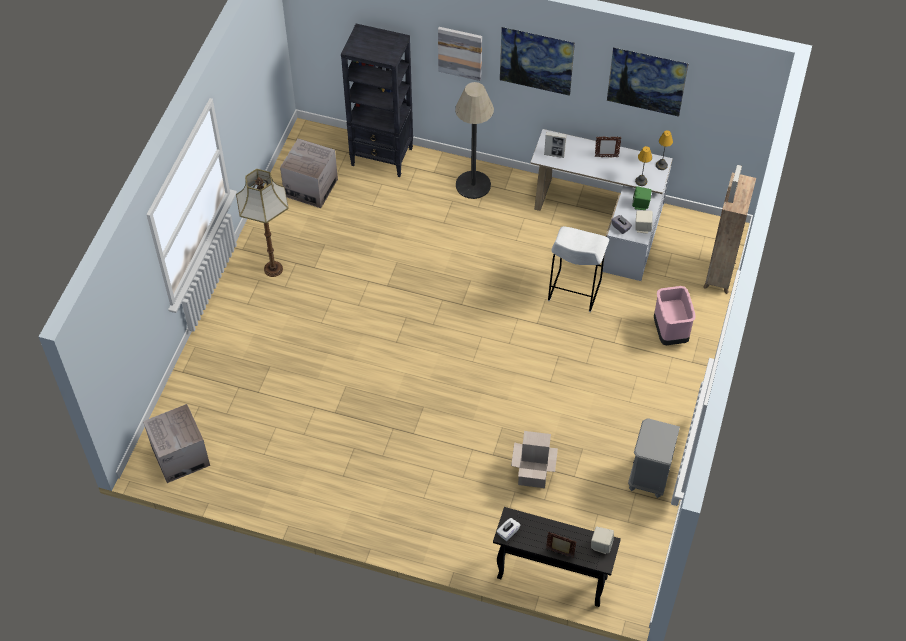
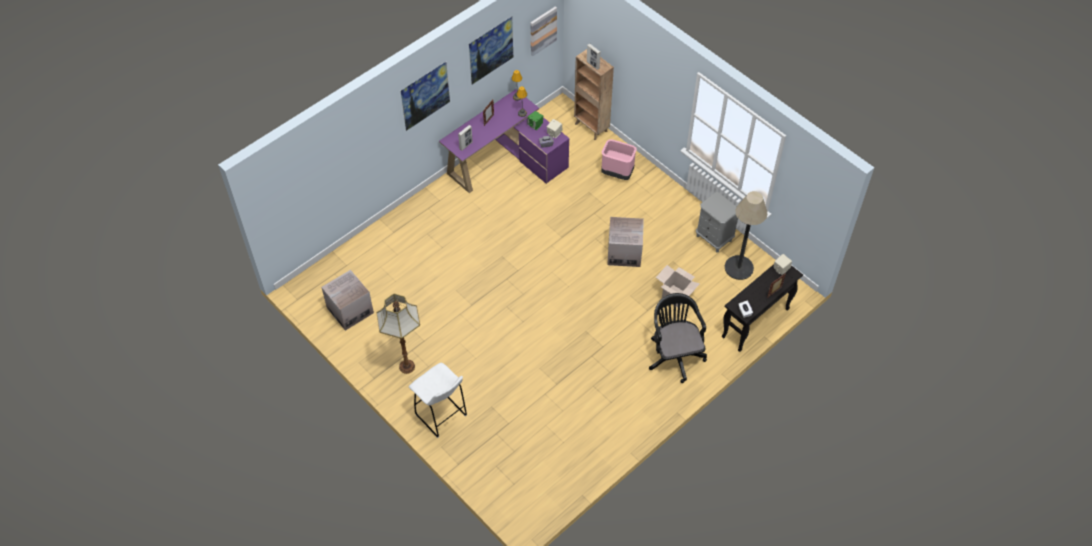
camera: 60 degrees left, 0 degrees up
cardboard box [143,404,210,483] -> cardboard box moved to [607,217,644,267]
black bookcase [341,24,413,177] -> none
picture [438,27,482,81] -> picture moved to [531,6,557,56]
floor lamp [455,82,494,199] -> floor lamp moved to [725,191,768,280]
white desk [530,129,673,281] -> purple desk [439,89,570,193]
white stool [548,226,609,312] -> white stool moved to [409,363,467,438]
none -> black office chair [649,293,707,383]

